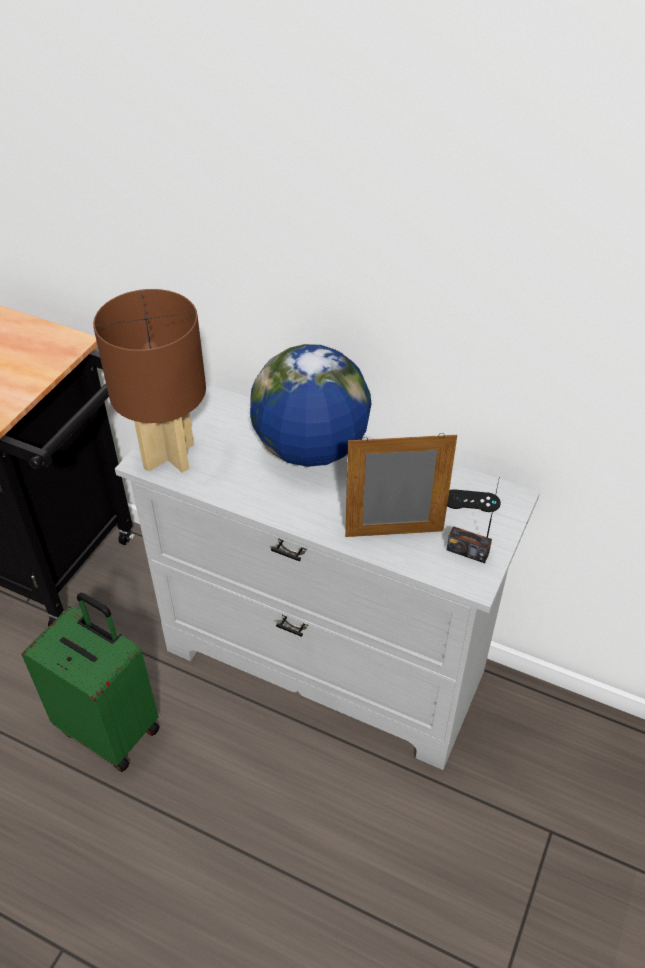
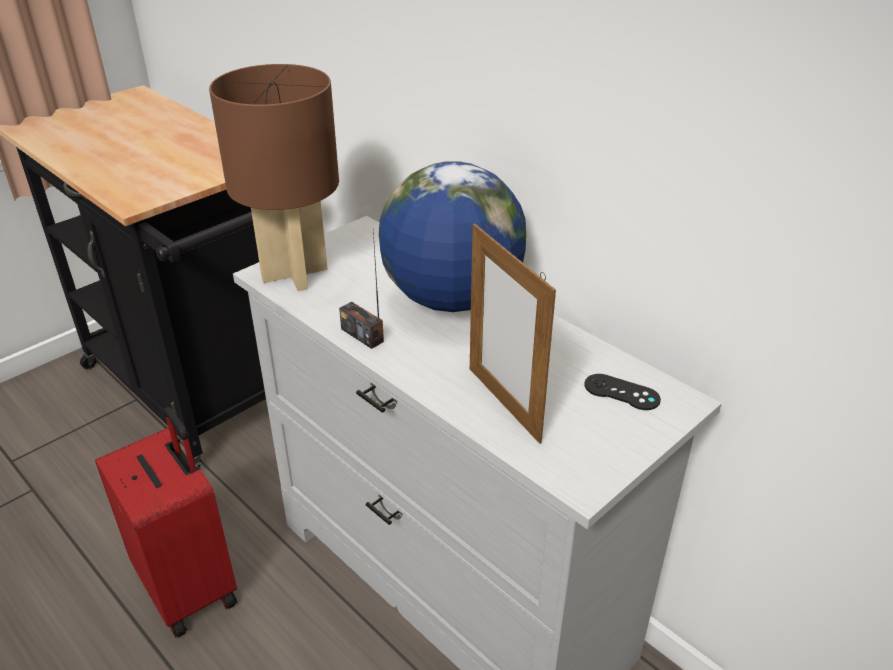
camera: 20 degrees right, 10 degrees down
green suitcase [22,593,160,772] -> red suitcase [95,407,238,637]
picture frame [345,433,457,537] -> picture frame turned 135 degrees counterclockwise [470,223,556,444]
radio [447,480,499,563] -> radio moved to [339,231,384,349]

